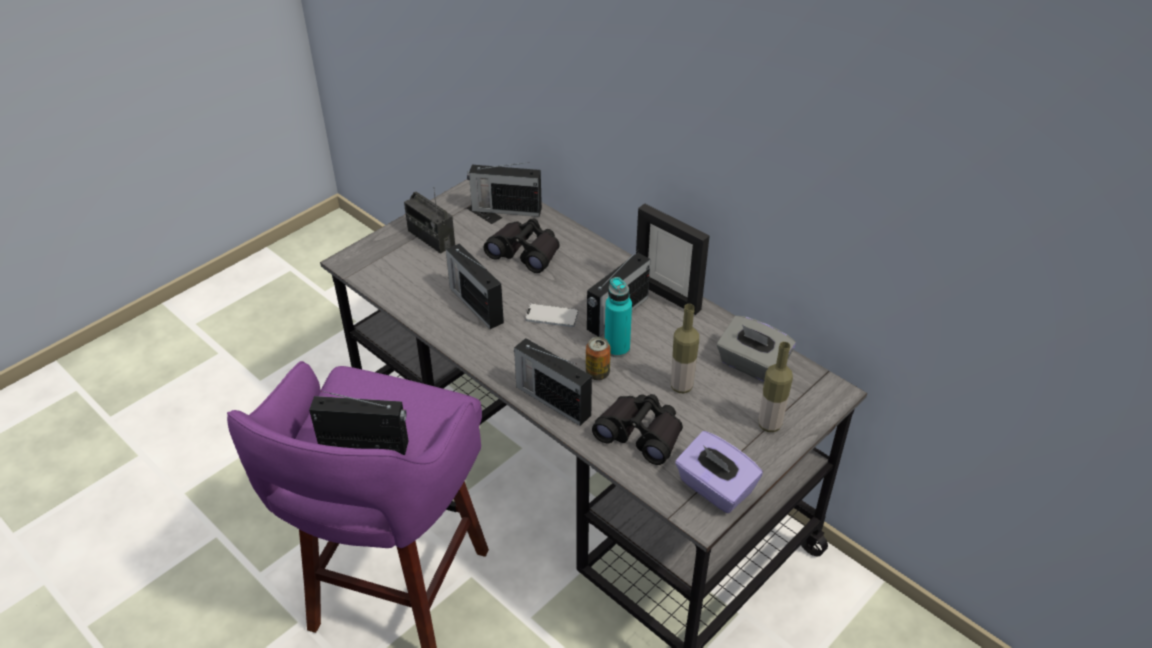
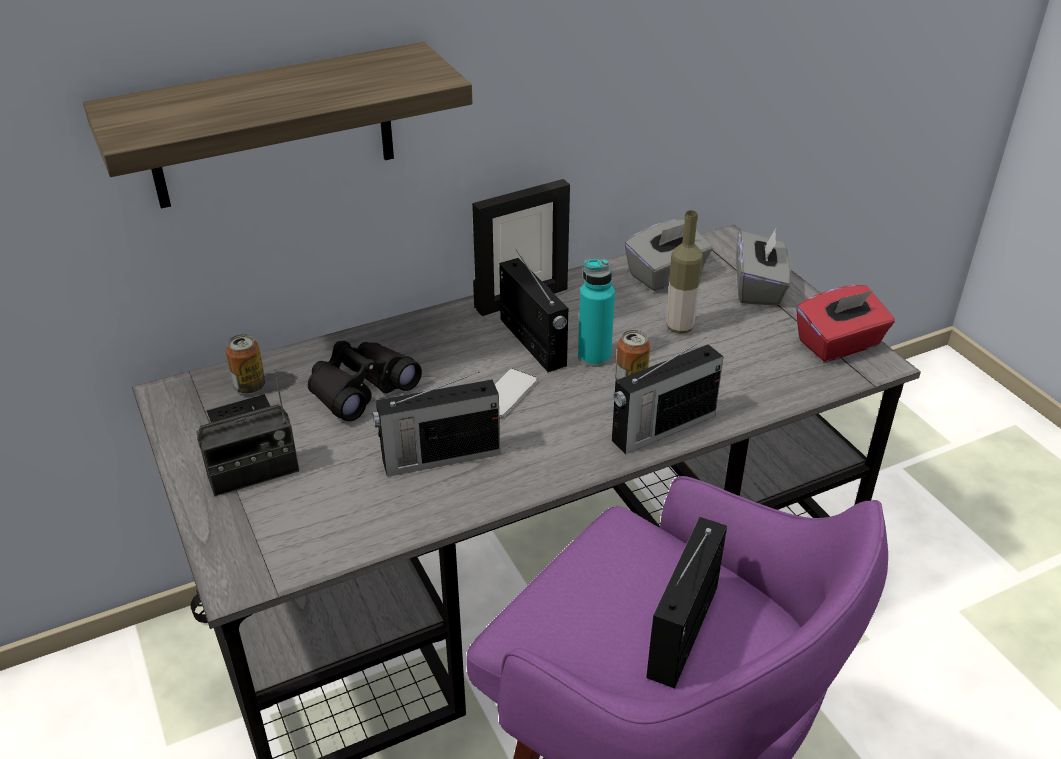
camera: 70 degrees left, 5 degrees down
radio [467,162,542,217] -> can [226,334,265,394]
black binoculars [592,394,683,465] -> none
purple tissue box [675,431,763,513] -> red tissue box [796,285,895,362]
bottle [758,342,793,432] -> grey tissue box [736,228,791,306]
none -> shelf [83,42,472,209]

